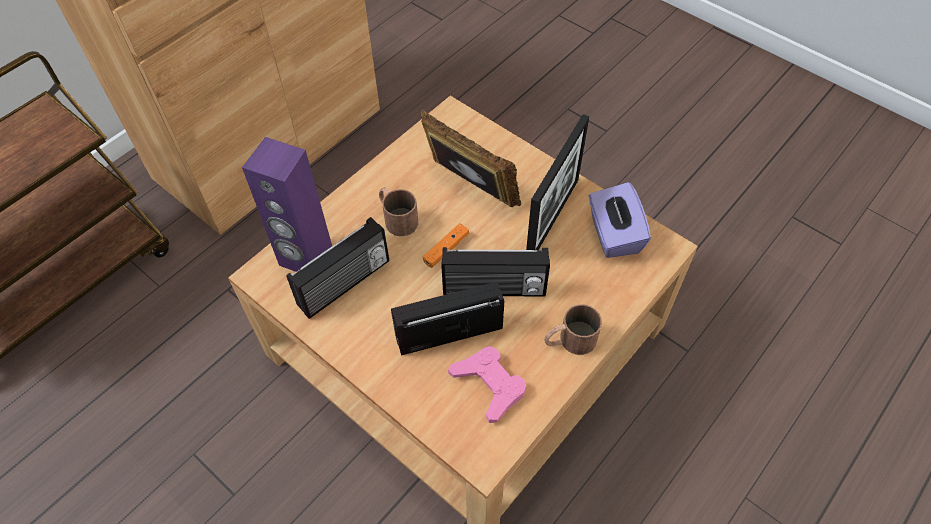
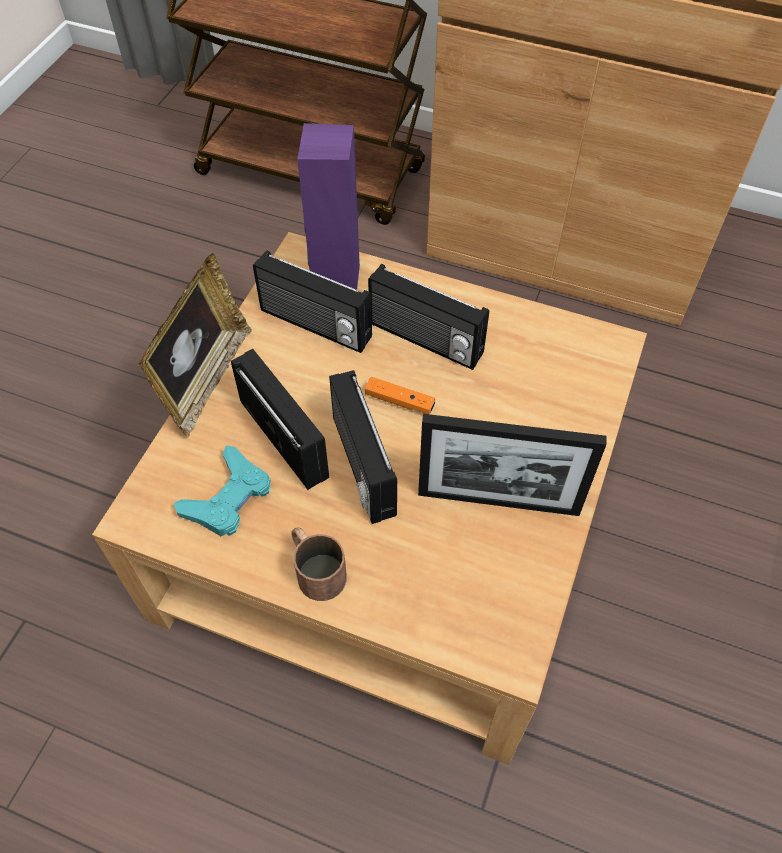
camera: 70 degrees right, 0 degrees up
brown mug [379,188,418,236] -> radio [368,264,489,370]
picture frame [421,109,521,207] -> picture frame moved to [139,254,252,437]
pink game controller [448,346,526,423] -> turquoise game controller [173,445,271,536]
purple tissue box [589,182,651,258] -> none

